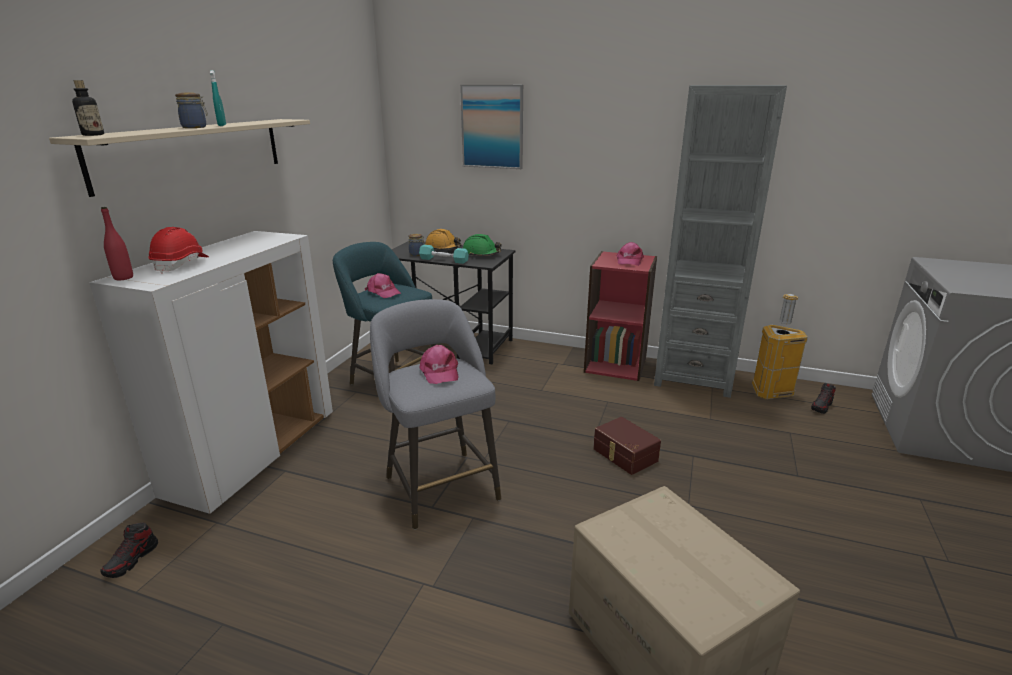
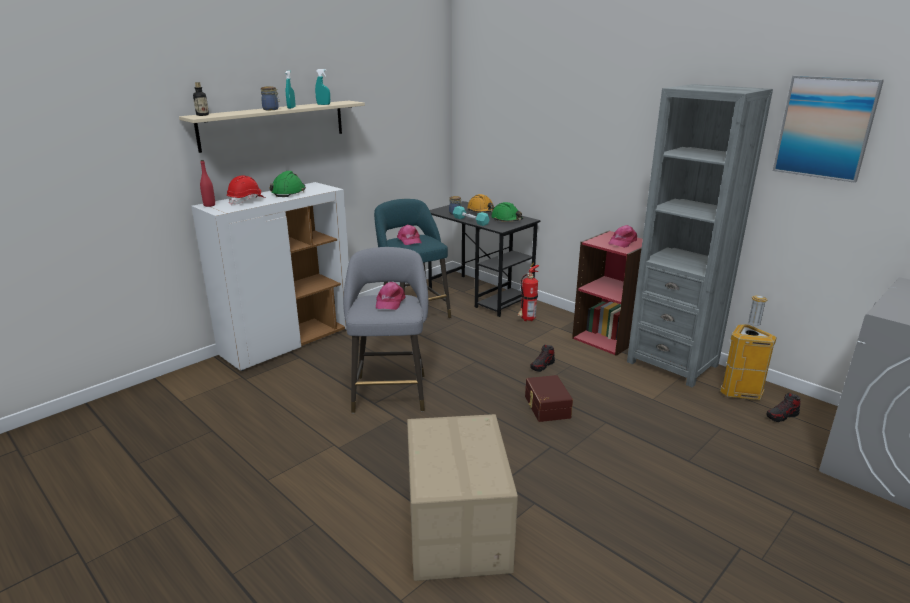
camera: 25 degrees right, 0 degrees up
shoe [100,522,158,578] -> shoe moved to [530,345,555,372]
picture [460,85,523,169] -> picture moved to [773,75,884,183]
none -> green hard hat [269,171,306,197]
none -> turquoise spray bottle [315,69,330,105]
none -> fire extinguisher [518,262,539,321]

